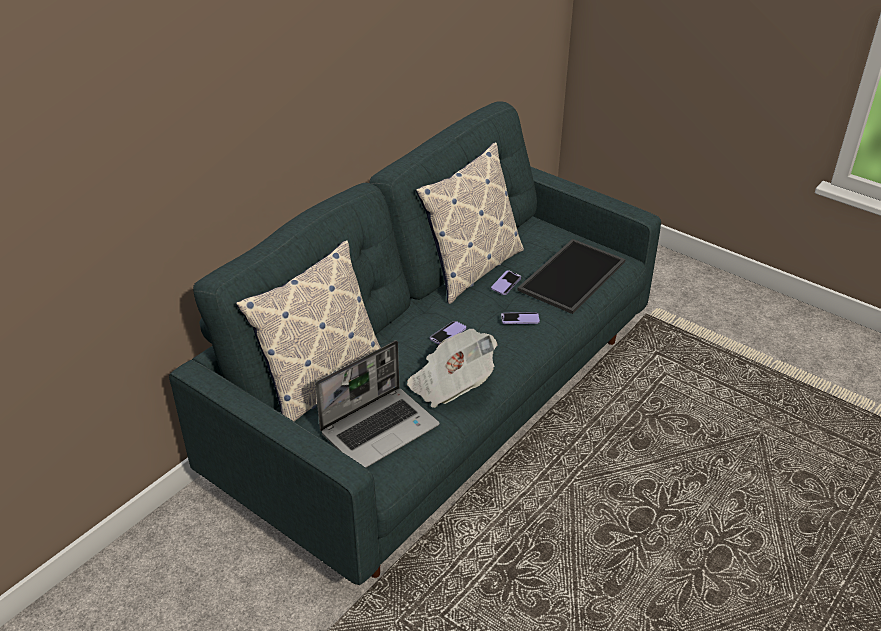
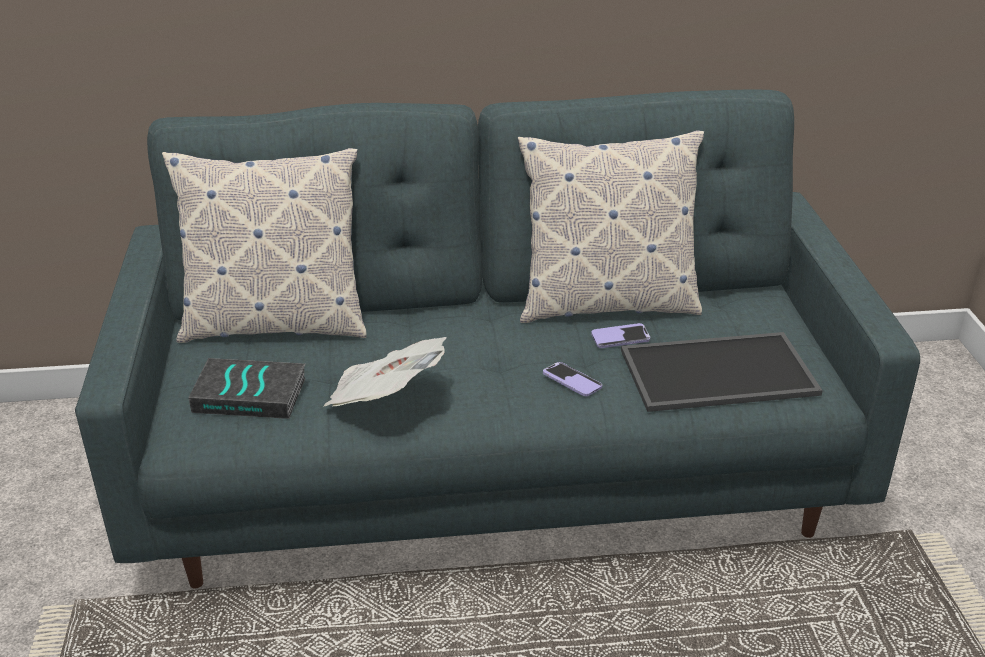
camera: 45 degrees right, 5 degrees down
laptop [315,340,439,468] -> book [188,358,306,419]
phone [430,321,466,345] -> none

